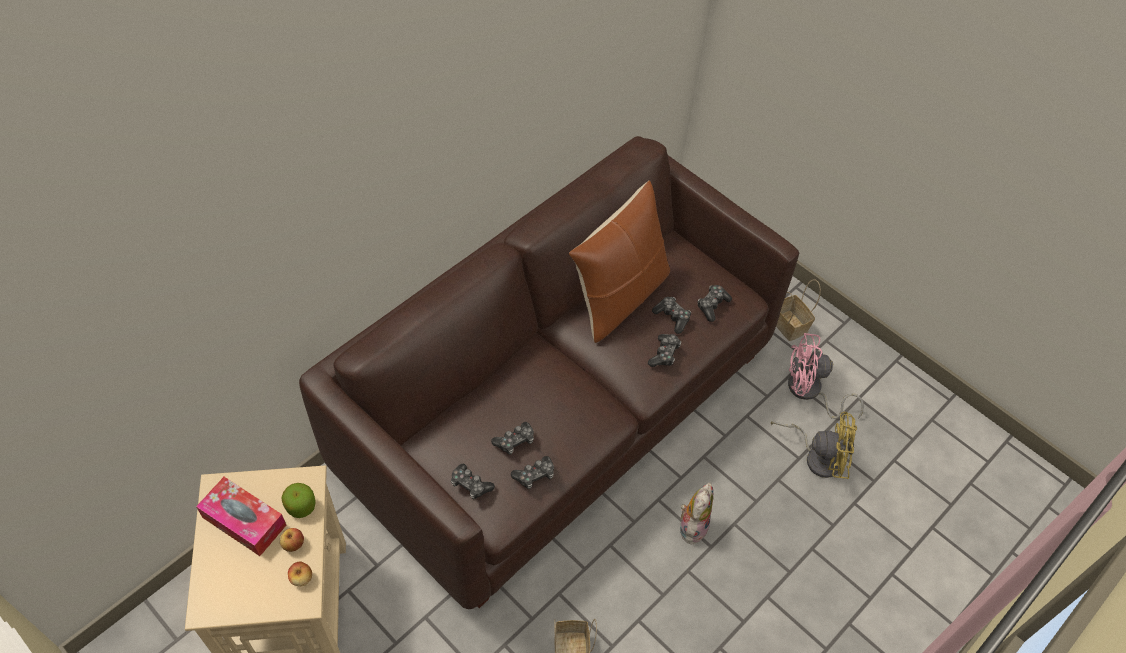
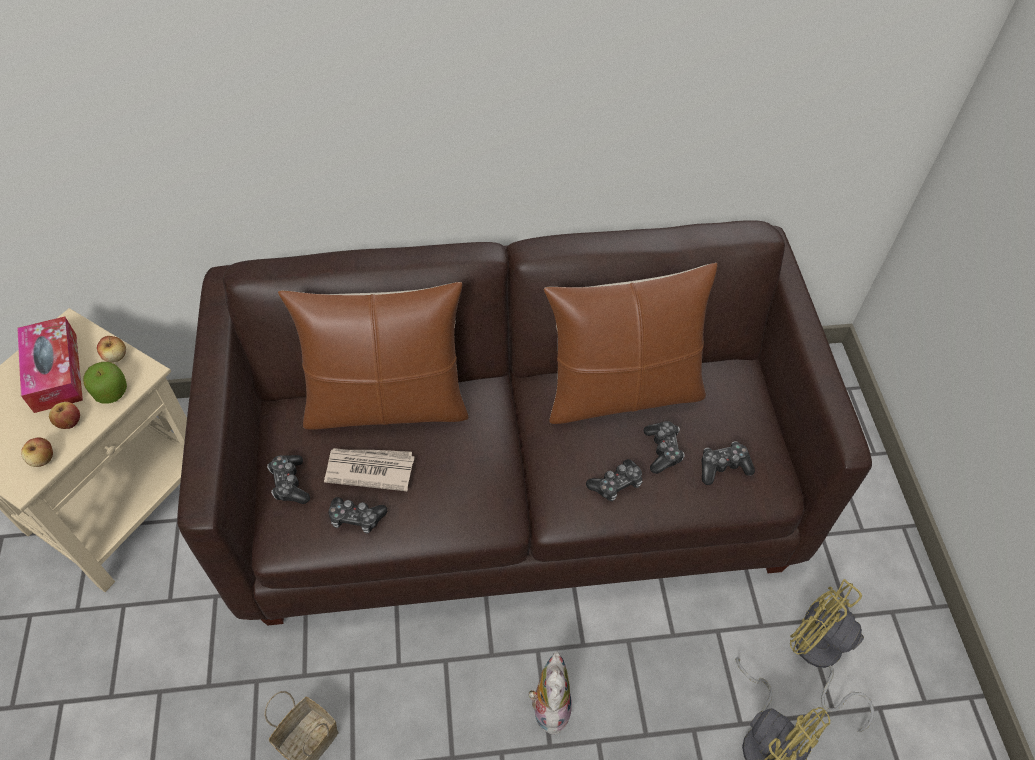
camera: 40 degrees right, 0 degrees up
game controller [491,422,534,455] -> newspaper [324,448,414,491]
plush toy [680,483,713,547] -> plush toy turned 60 degrees counterclockwise [529,651,572,736]
basket [776,279,821,341] -> none
pink fan [788,333,864,419] -> yellow fan [790,579,874,732]
none -> apple [97,336,126,362]
none -> brown pillow [278,282,469,430]

